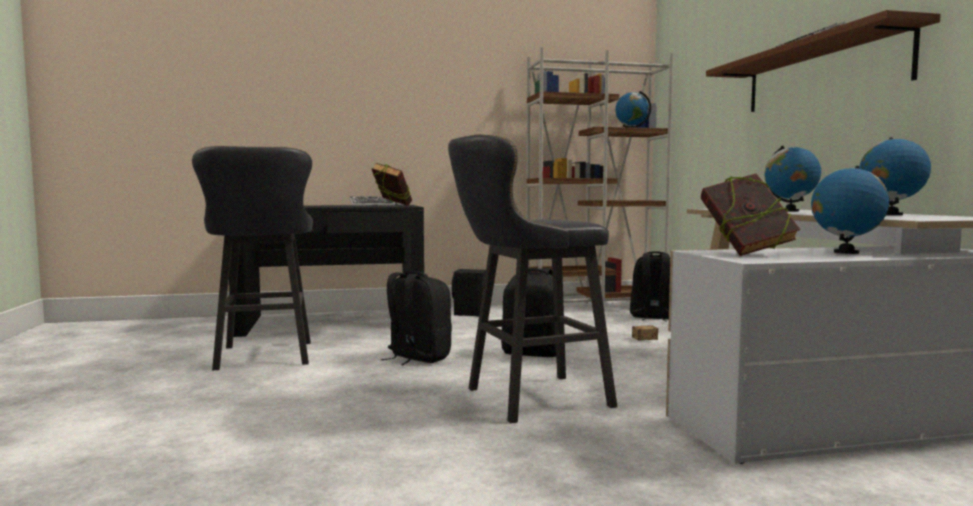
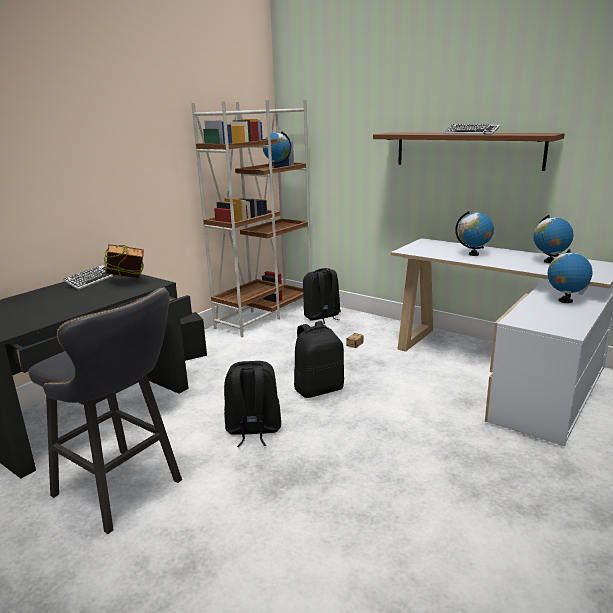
camera: 40 degrees left, 15 degrees up
black stool [448,134,617,423] -> none
book [701,173,800,256] -> none

